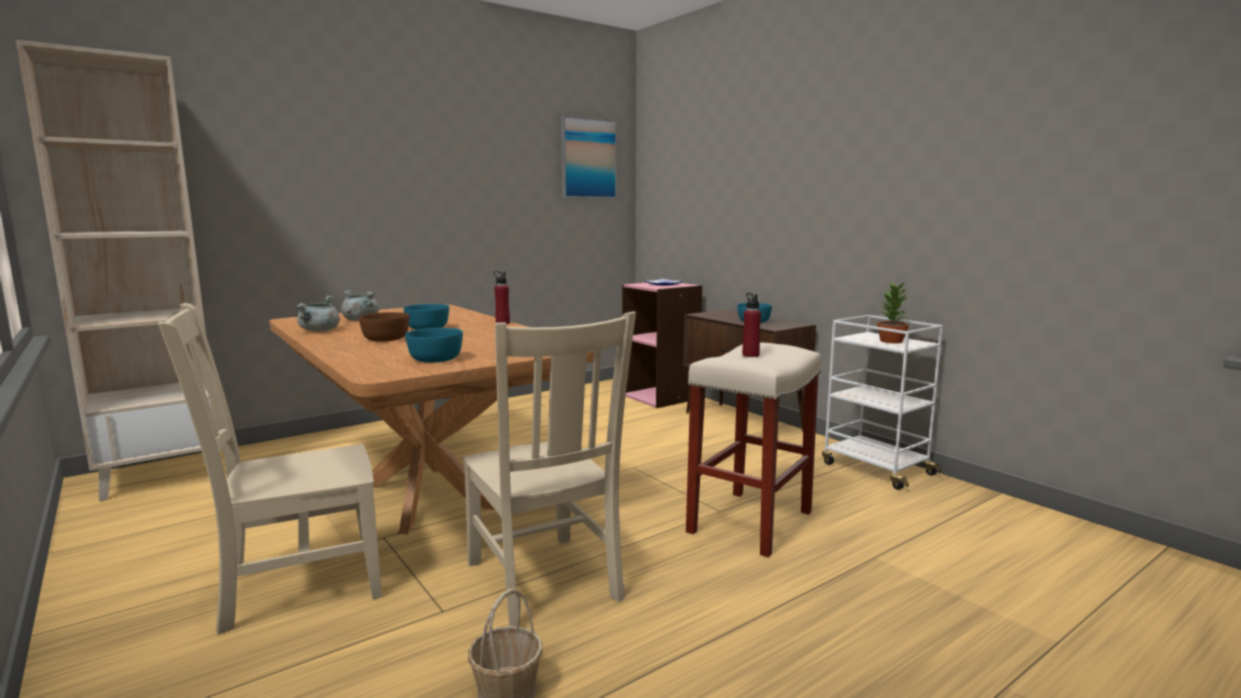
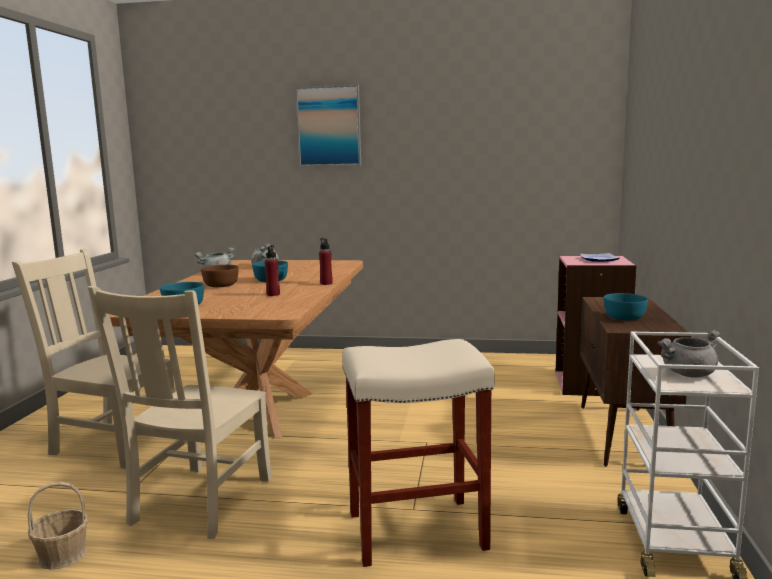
camera: 45 degrees right, 0 degrees up
beige bookcase [16,40,218,502] -> none
picture [561,115,617,199] -> picture moved to [296,85,361,167]
red bottle [742,293,761,357] -> red bottle moved to [265,245,280,296]
potted plant [877,283,909,343] -> grey cooking pot [657,330,720,378]

